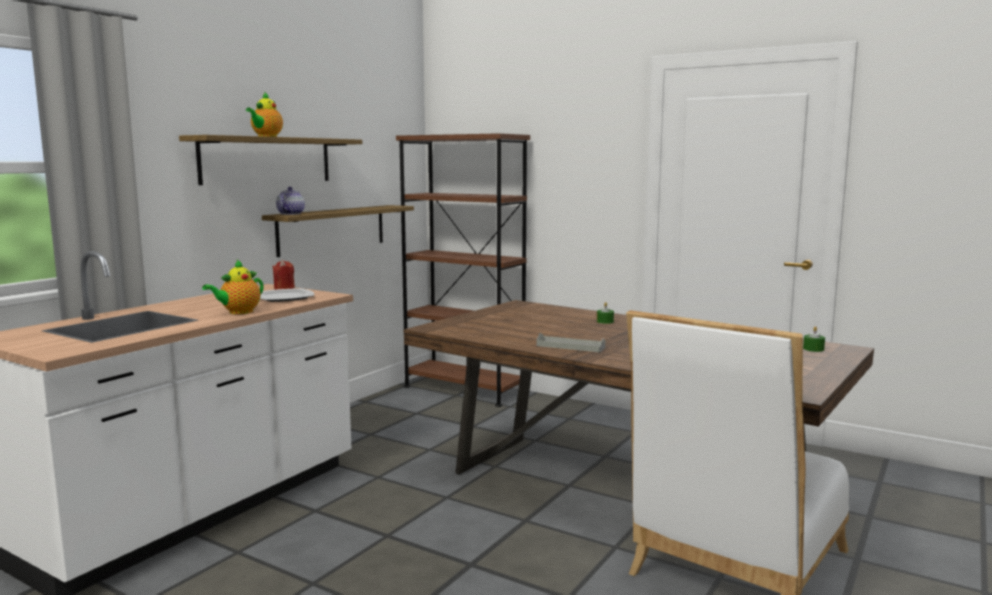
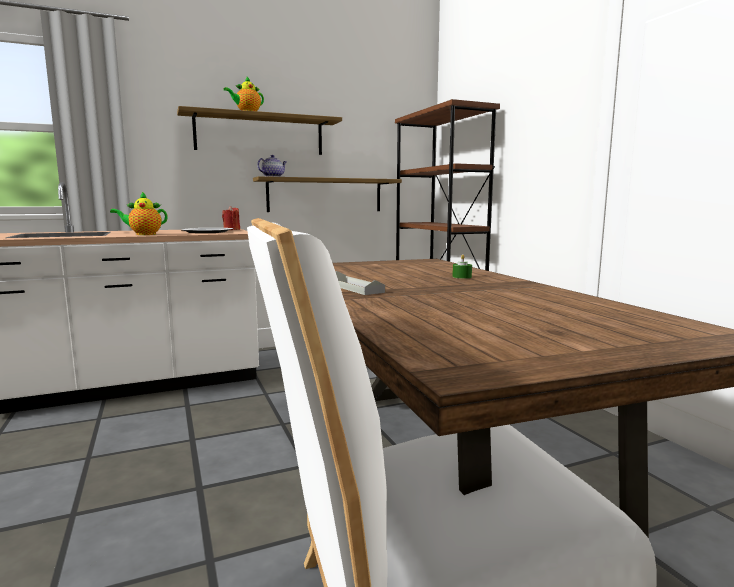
camera: 35 degrees right, 0 degrees up
green candle [803,326,825,352] -> none

